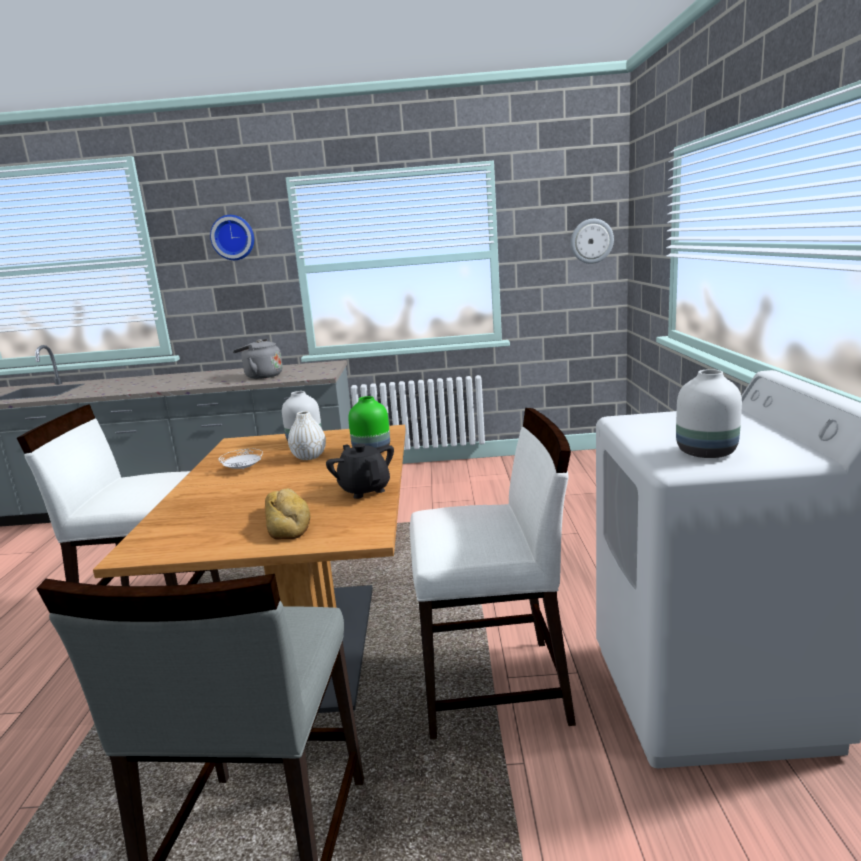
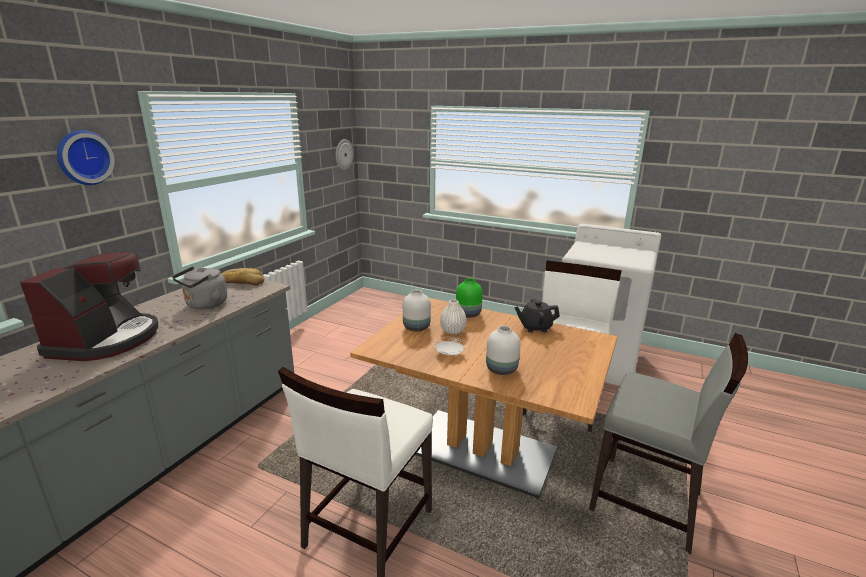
camera: 65 degrees left, 5 degrees up
bread [265,488,311,540] -> bread moved to [222,268,264,285]
white vase [676,369,742,458] -> white vase moved to [486,326,520,375]
none -> coffee machine [20,251,158,361]

